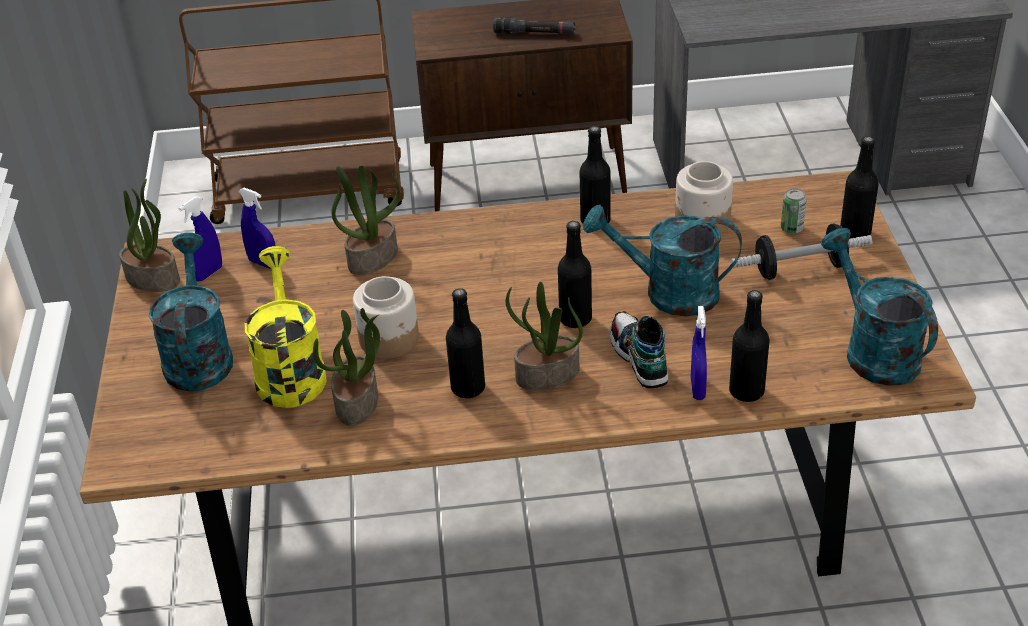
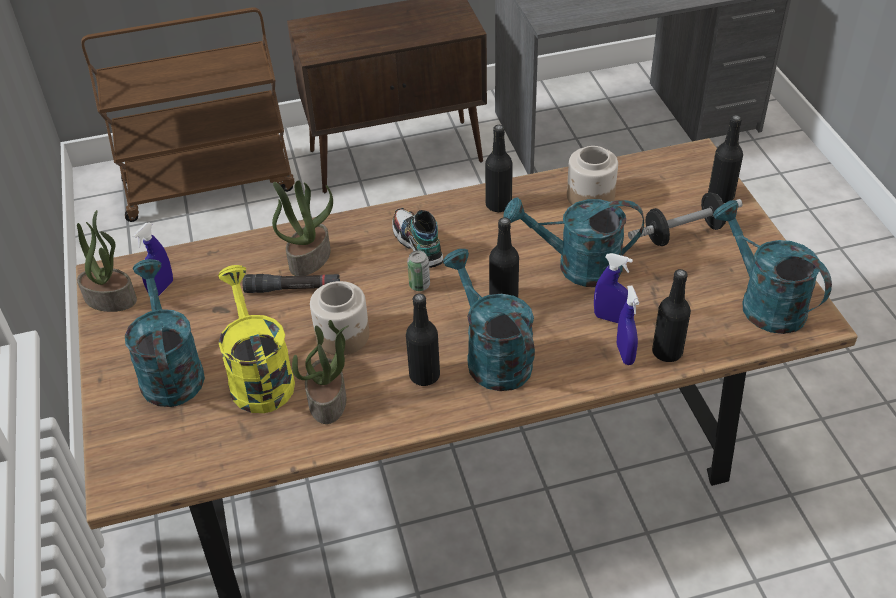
camera: 10 degrees left, 5 degrees up
blue spray bottle [238,188,276,269] -> blue spray bottle moved to [594,253,633,323]
black flashlight [493,17,575,34] -> black flashlight moved to [242,274,340,293]
potted plant [506,282,583,391] -> turquoise watering can [443,249,535,391]
shoe [610,311,668,388] -> shoe moved to [392,208,443,268]
can [781,188,807,234] -> can moved to [407,250,430,291]

